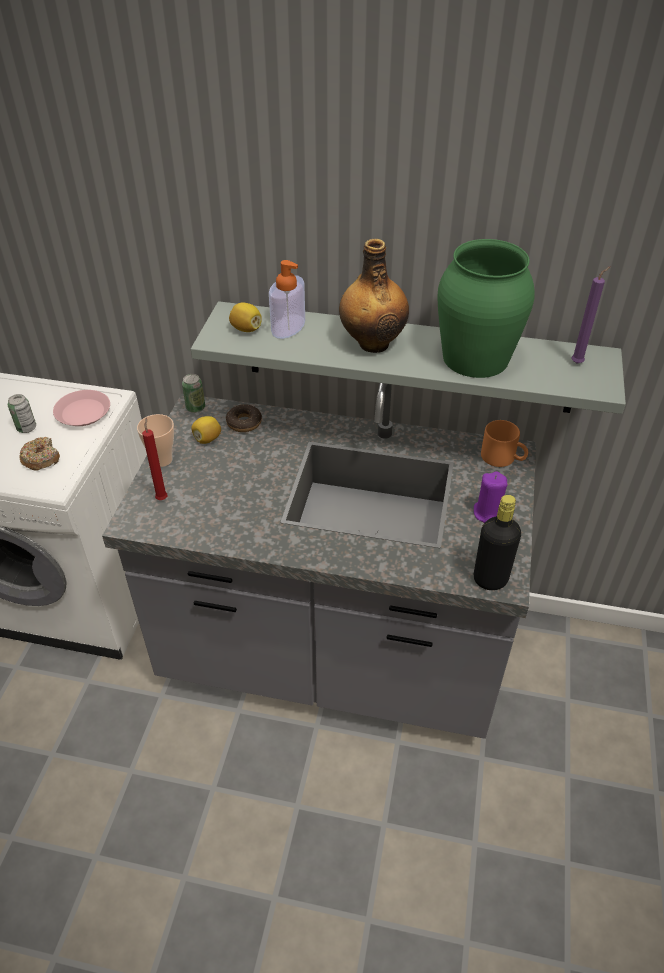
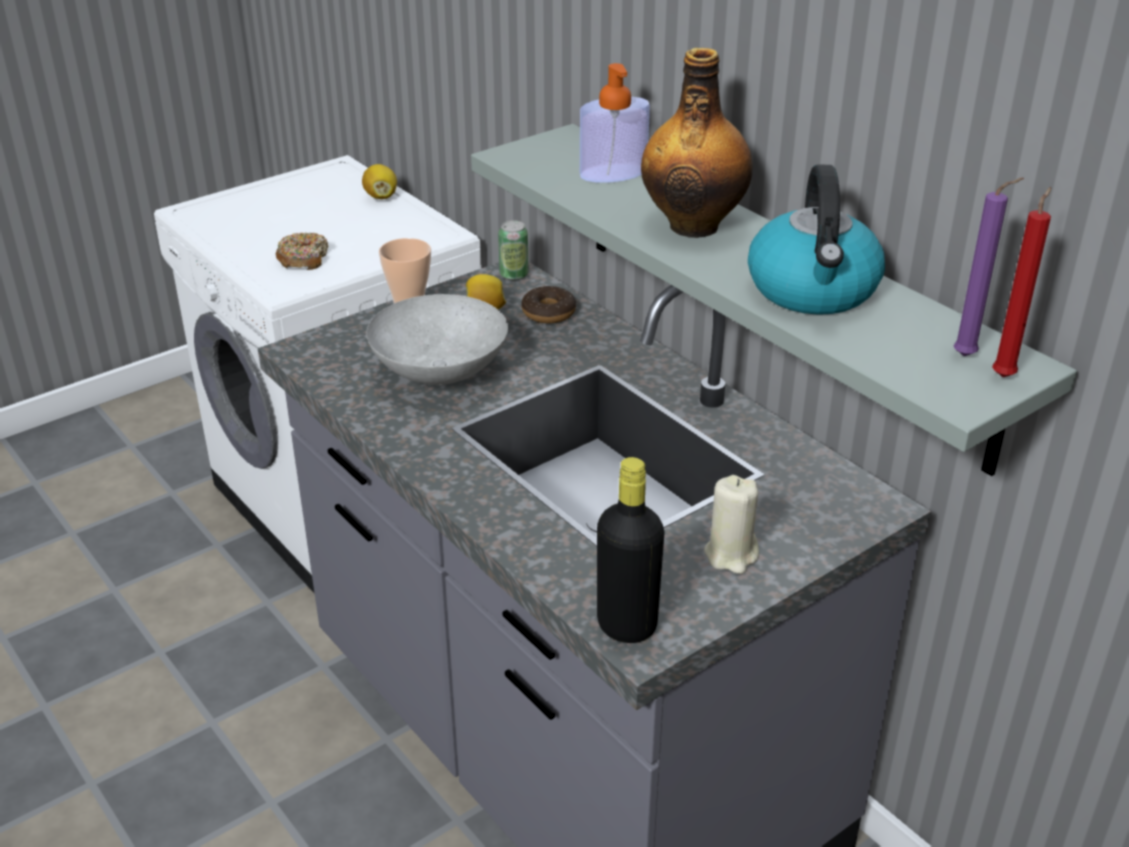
camera: 40 degrees right, 10 degrees down
can [8,394,36,433] -> none
pink plate [53,390,110,426] -> none
red candle [142,417,168,500] -> red candle moved to [992,187,1051,377]
lemon [229,302,262,332] -> lemon moved to [362,164,397,199]
green vase [437,239,535,378] -> kettle [748,164,885,315]
purple candle [474,471,507,523] -> beige candle [704,475,759,574]
orange mug [481,420,528,467] -> none
none -> grey bowl [366,294,508,385]

